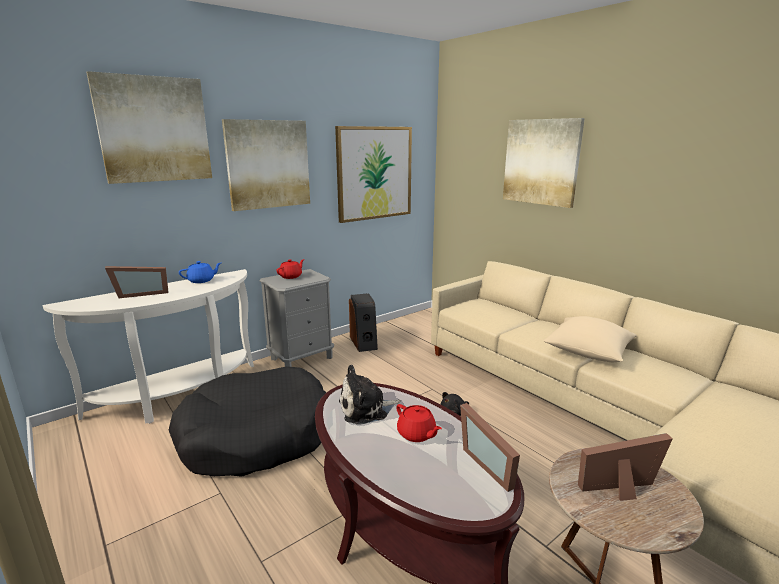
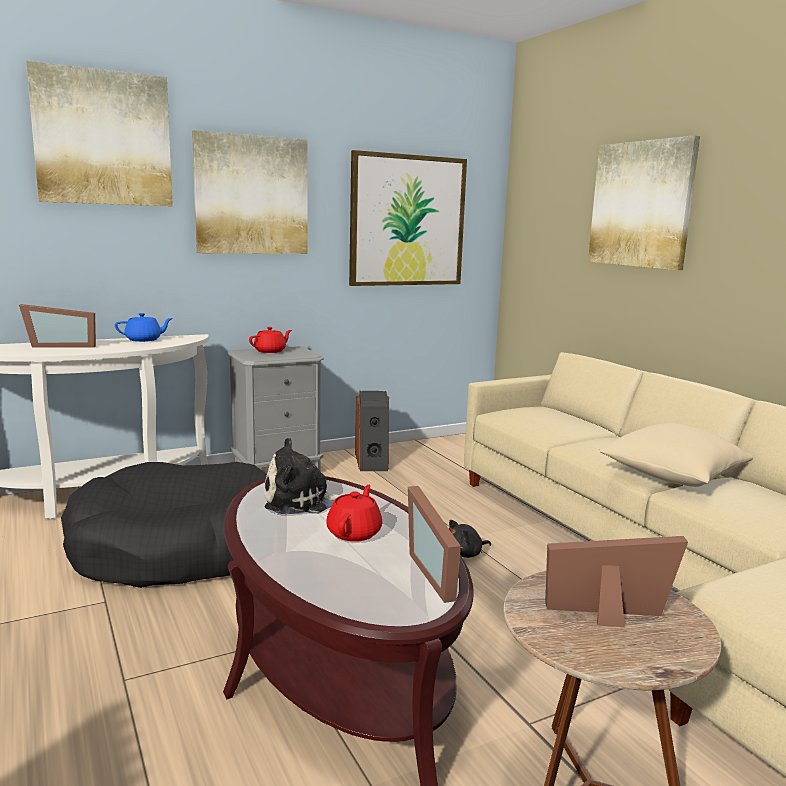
camera: 10 degrees right, 5 degrees down
red teapot [396,404,442,442] -> red teapot turned 135 degrees counterclockwise [326,485,382,542]

